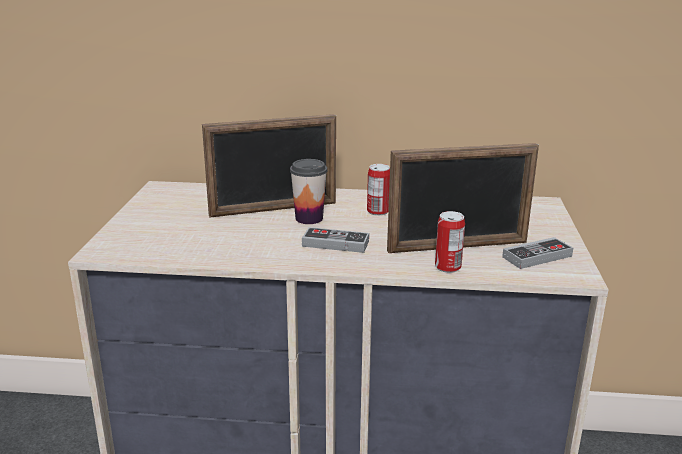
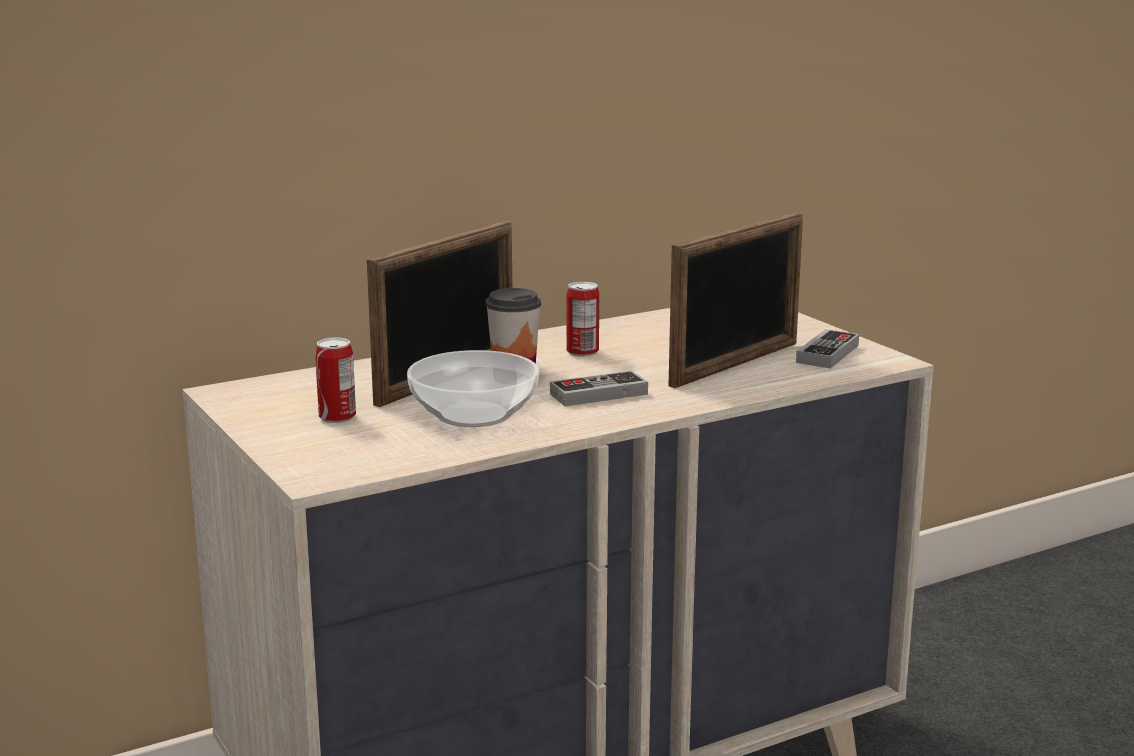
camera: 35 degrees left, 5 degrees down
can [435,211,465,273] -> can moved to [315,338,356,423]
none -> bowl [407,350,539,427]

